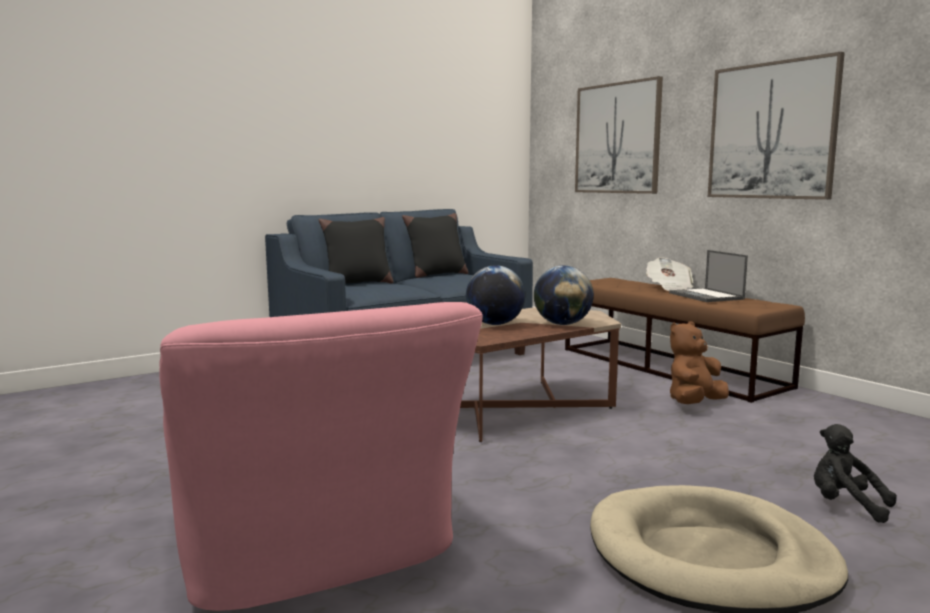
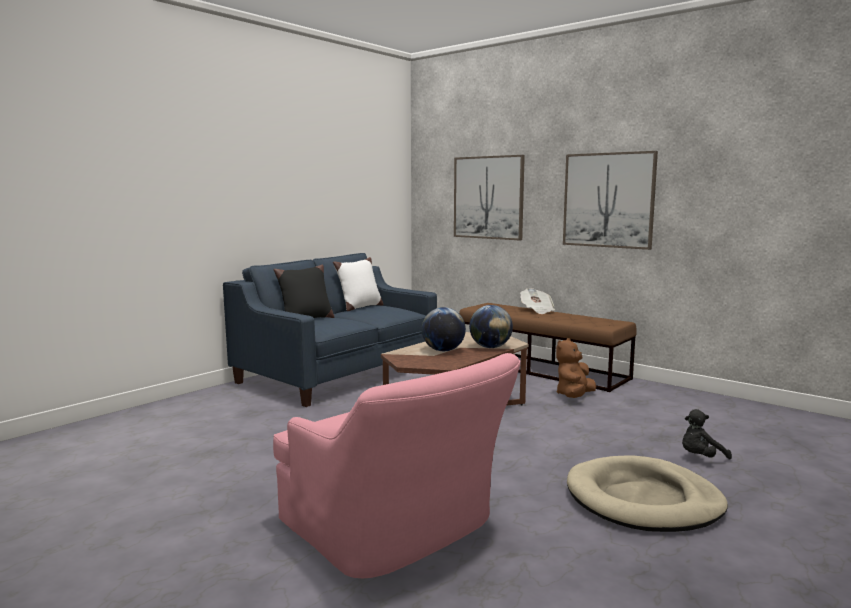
camera: 15 degrees left, 0 degrees up
black pillow [402,213,468,278] -> white pillow [333,257,384,311]
laptop [669,250,748,302] -> none
black plush toy [814,424,897,523] -> black plush toy turned 45 degrees counterclockwise [682,409,732,460]

